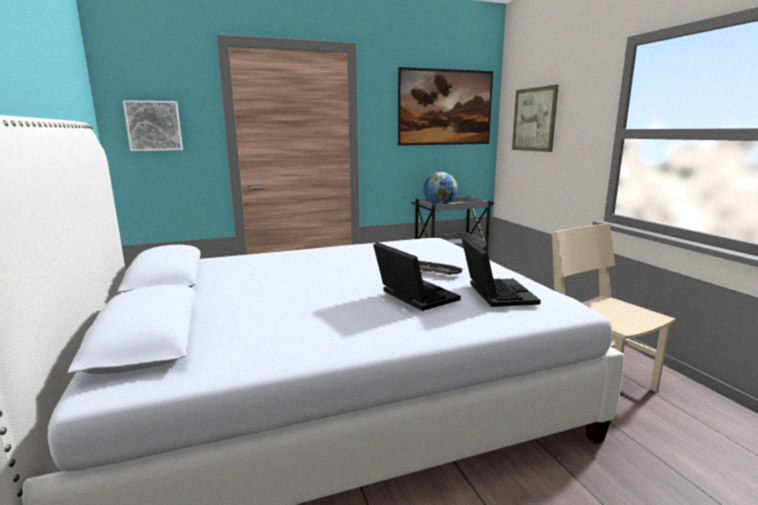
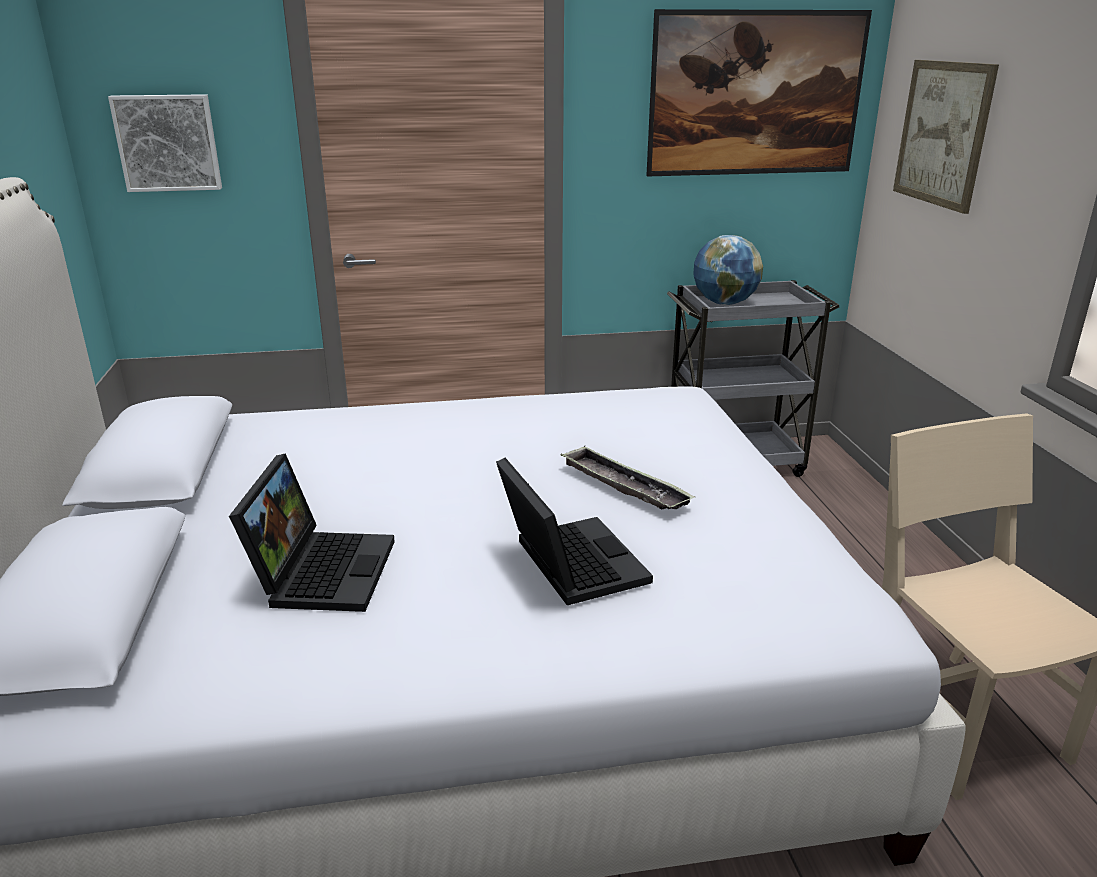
camera: 10 degrees right, 10 degrees up
laptop [462,237,541,307] -> laptop moved to [229,453,395,612]

